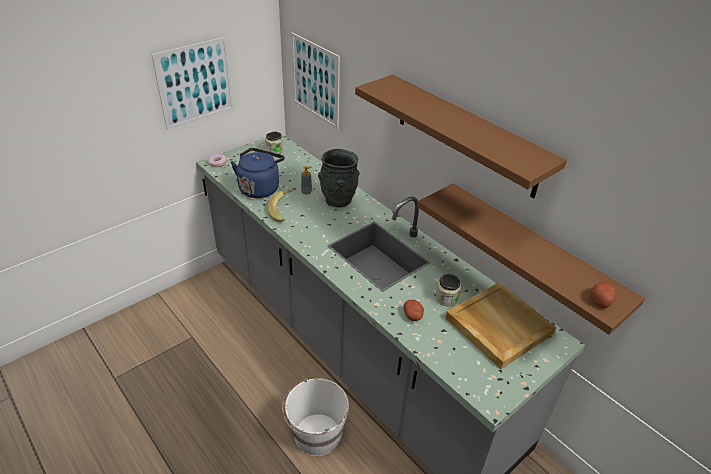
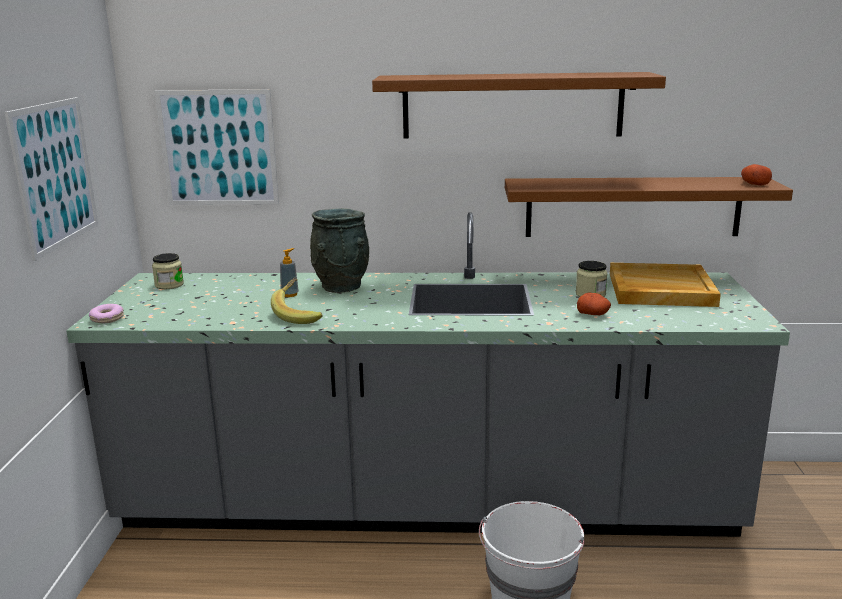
camera: 45 degrees left, 20 degrees down
blue kettle [231,148,284,198] -> none

